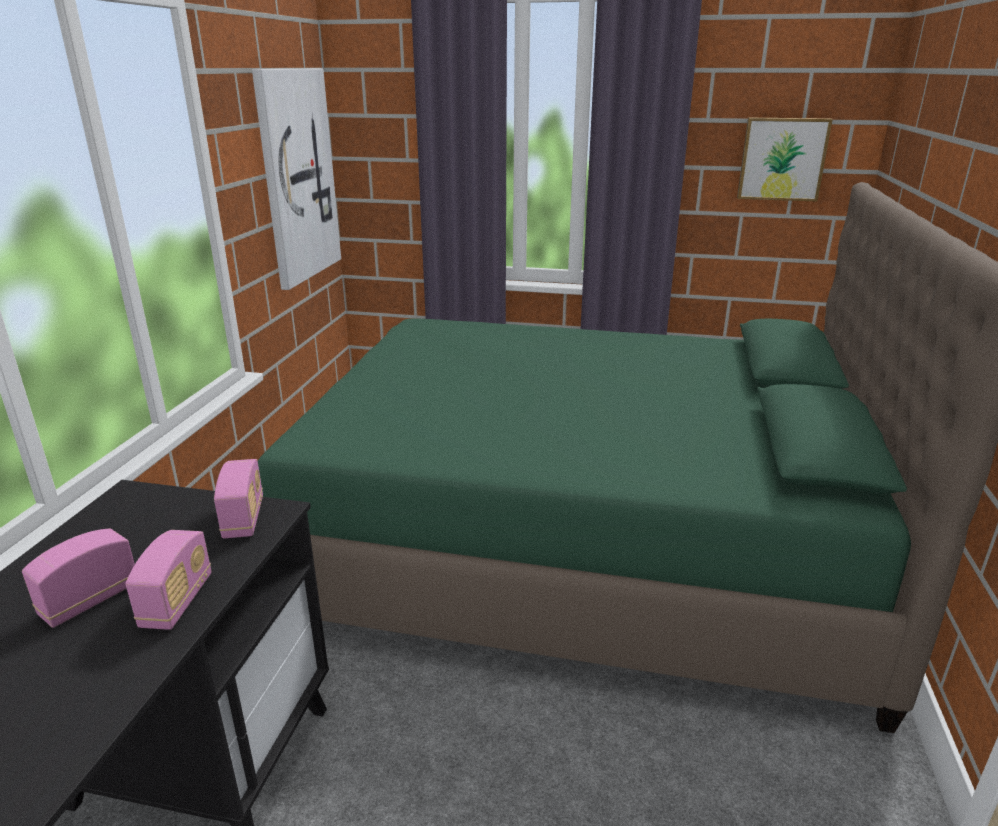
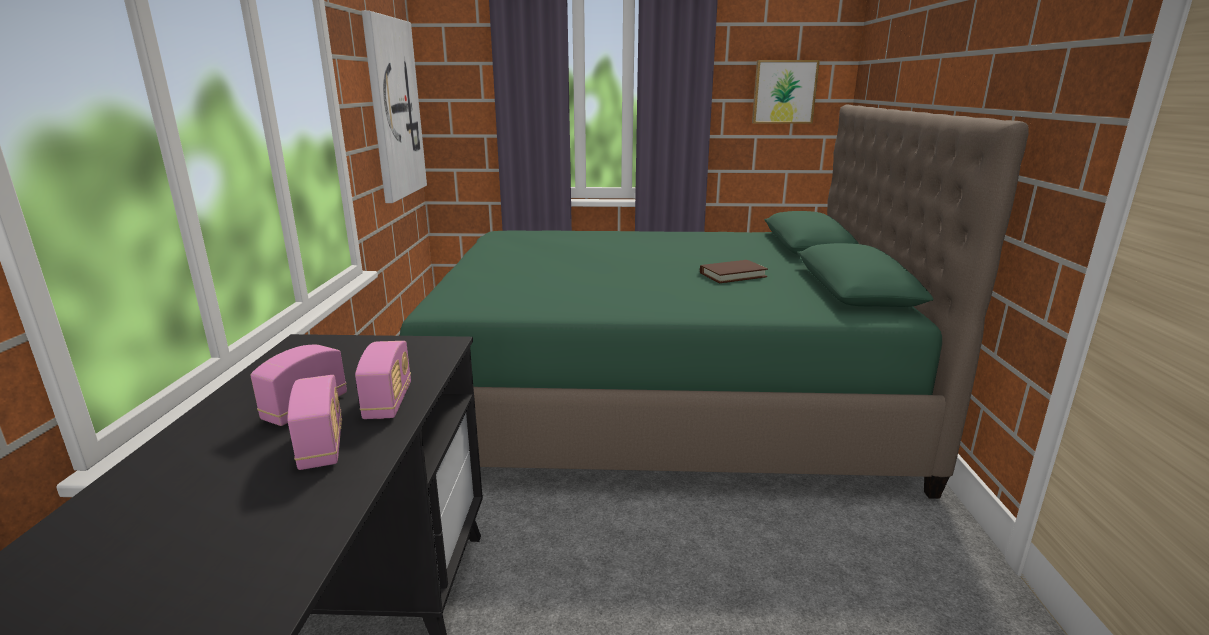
camera: 10 degrees left, 5 degrees down
radio [214,459,263,538] -> radio moved to [287,375,342,470]
none -> brown book [700,260,768,283]

